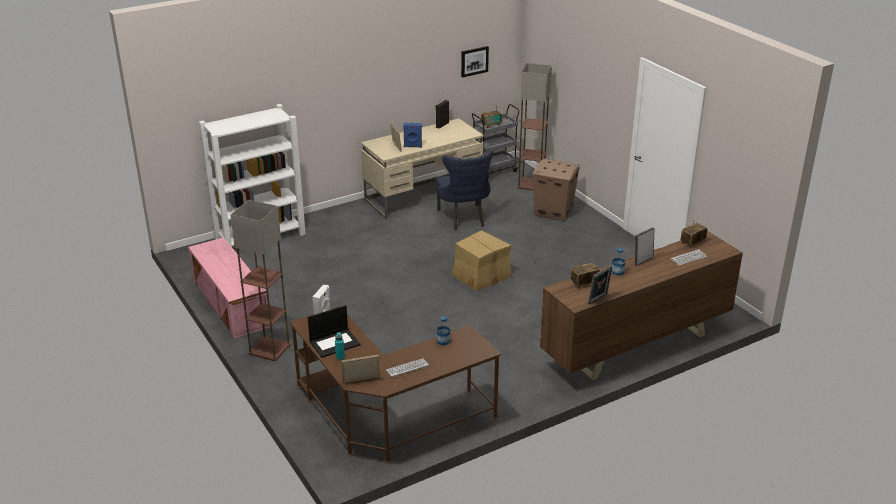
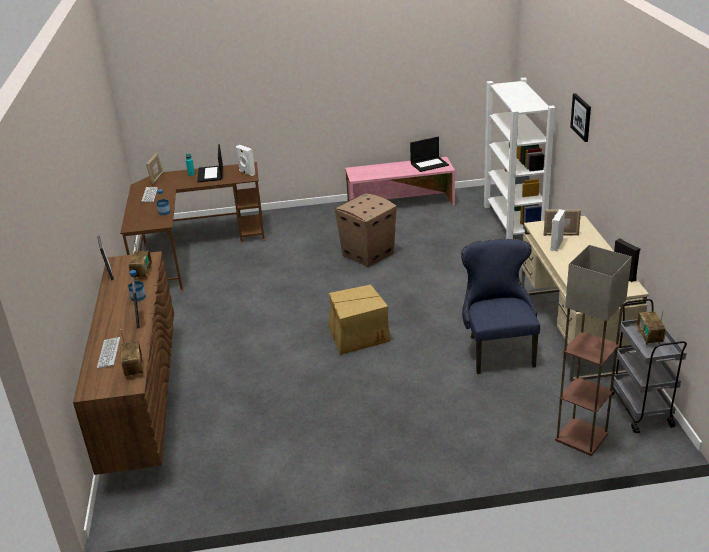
camera: 115 degrees right, 0 degrees up
floor lamp [231,200,291,361] -> none
blue speaker [403,123,422,148] -> white speaker [550,209,565,251]
blue chair [436,150,493,230] -> blue chair turned 75 degrees clockwise [461,239,540,374]
picture [461,46,489,78] -> picture moved to [570,93,591,142]
cardboard box [532,159,580,221] -> cardboard box moved to [335,193,397,267]
none -> laptop [410,137,449,172]

